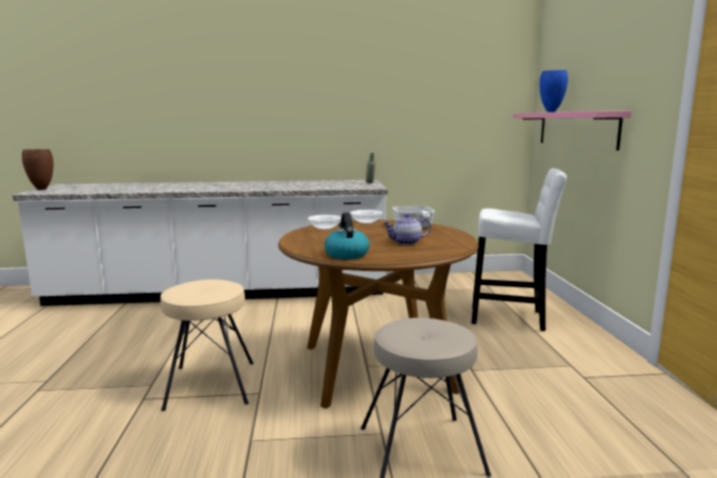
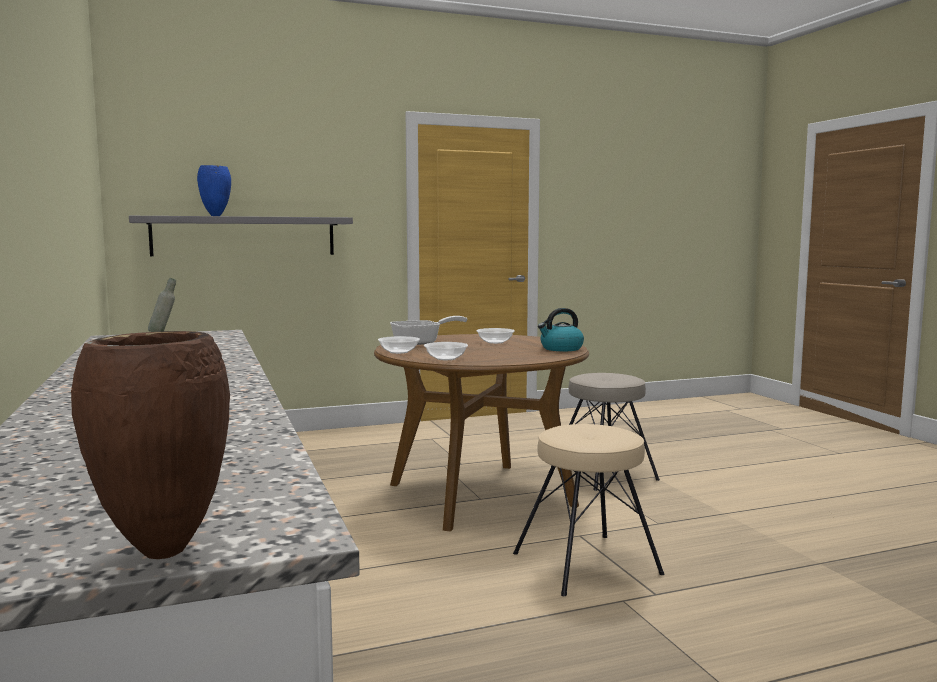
camera: 105 degrees left, 5 degrees down
teapot [383,214,431,245] -> bowl [476,328,515,344]
white stool [471,168,567,331] -> none
pink shelf [513,111,632,150] -> grey shelf [129,216,353,256]

